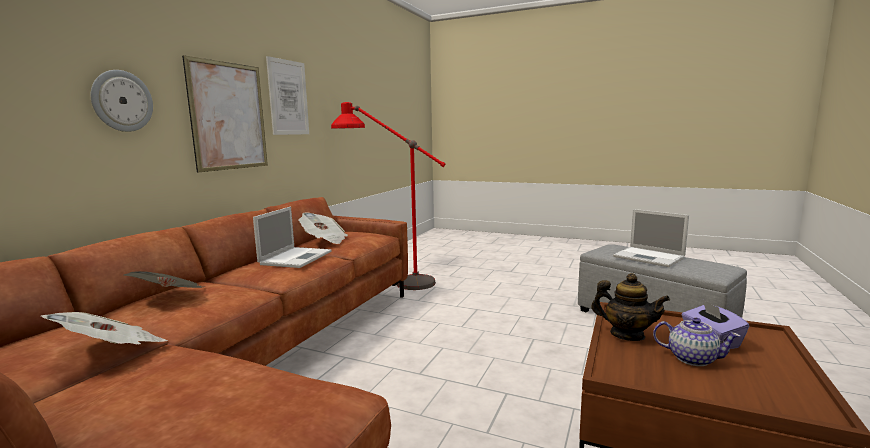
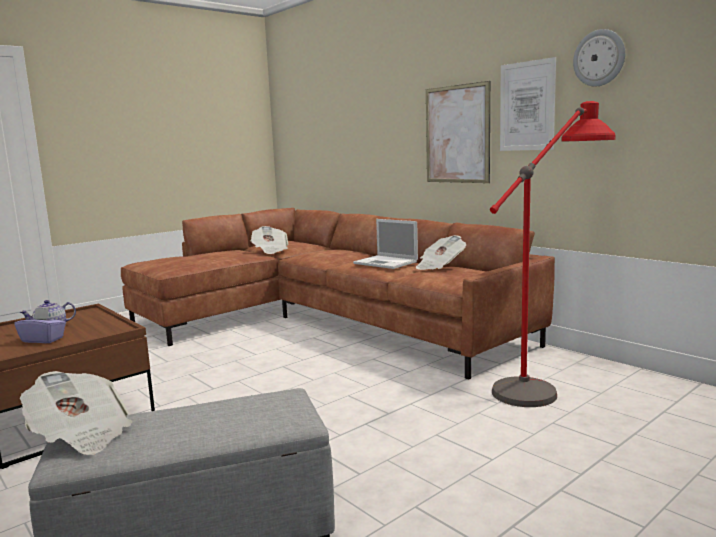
camera: 115 degrees right, 0 degrees up
wall clock [91,70,153,132] -> wall clock moved to [573,29,625,87]
newspaper [123,271,203,288] -> newspaper moved to [20,371,133,455]
teapot [591,273,670,341] -> none
laptop [613,209,689,267] -> none

